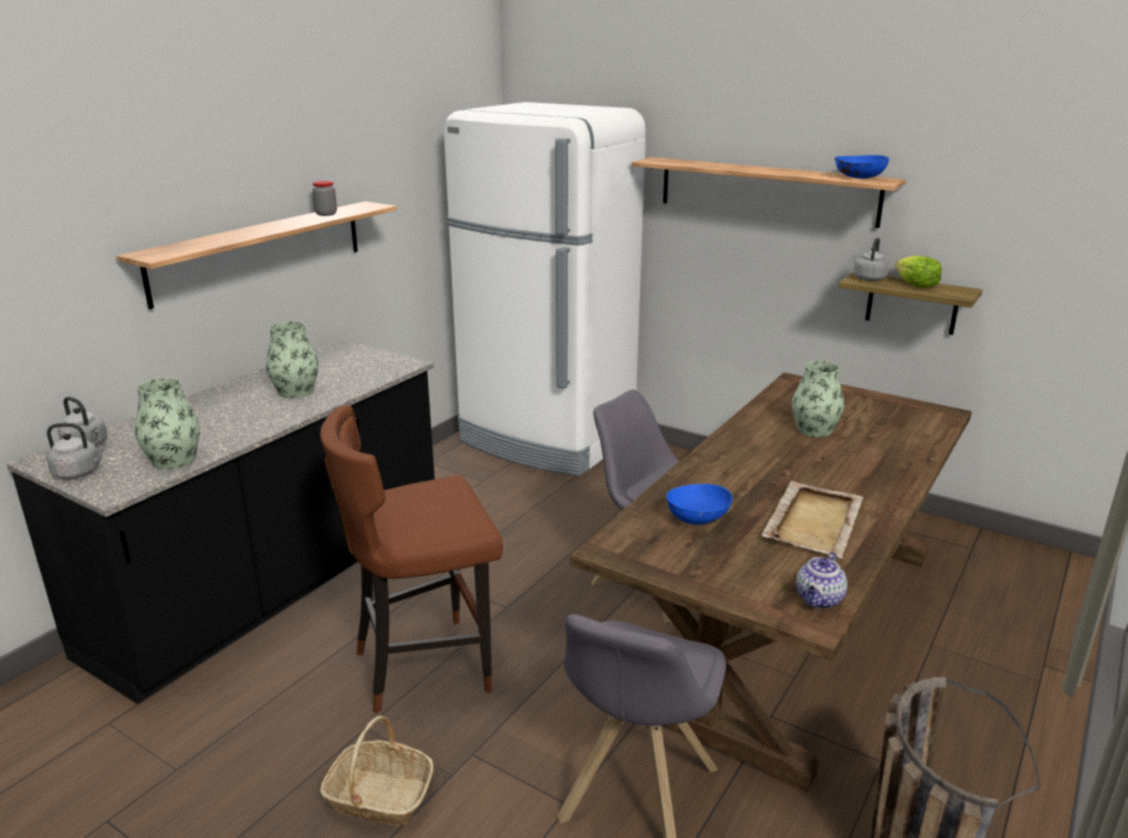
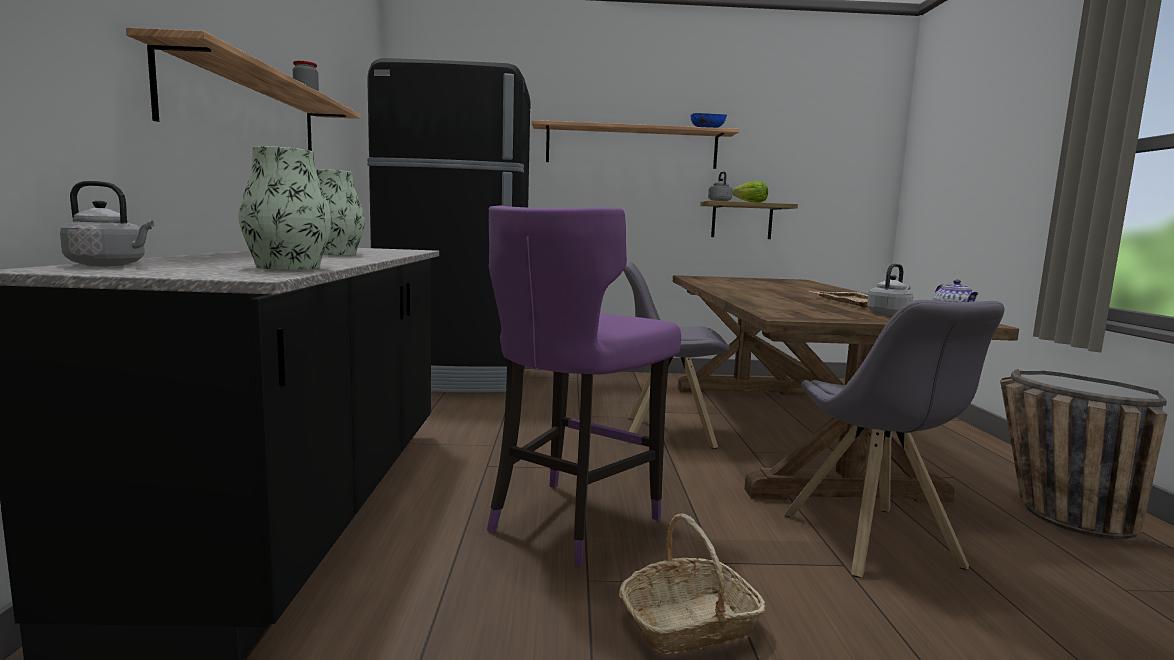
camera: 35 degrees left, 15 degrees down
grey kettle [46,423,106,479] -> grey kettle moved to [867,264,913,316]
brown stool [320,405,503,714] -> purple stool [487,205,681,566]
white fridge [444,102,646,477] -> black fridge [367,58,531,393]
blue bowl [666,484,733,525] -> none
vase [792,361,844,437] -> none

